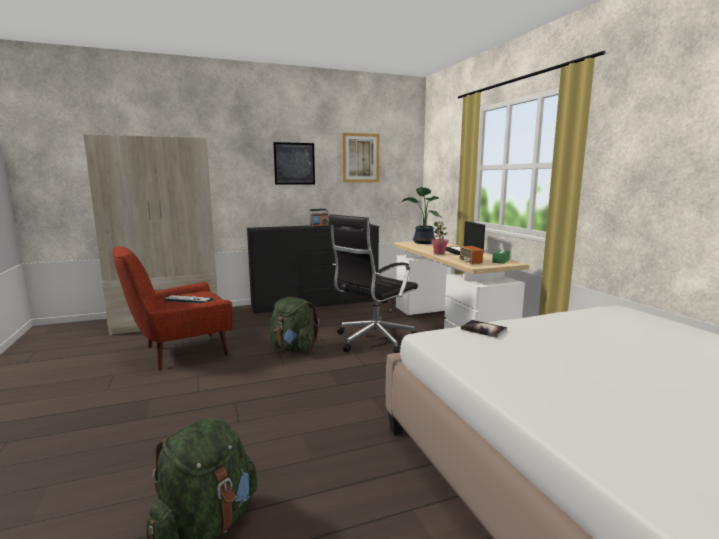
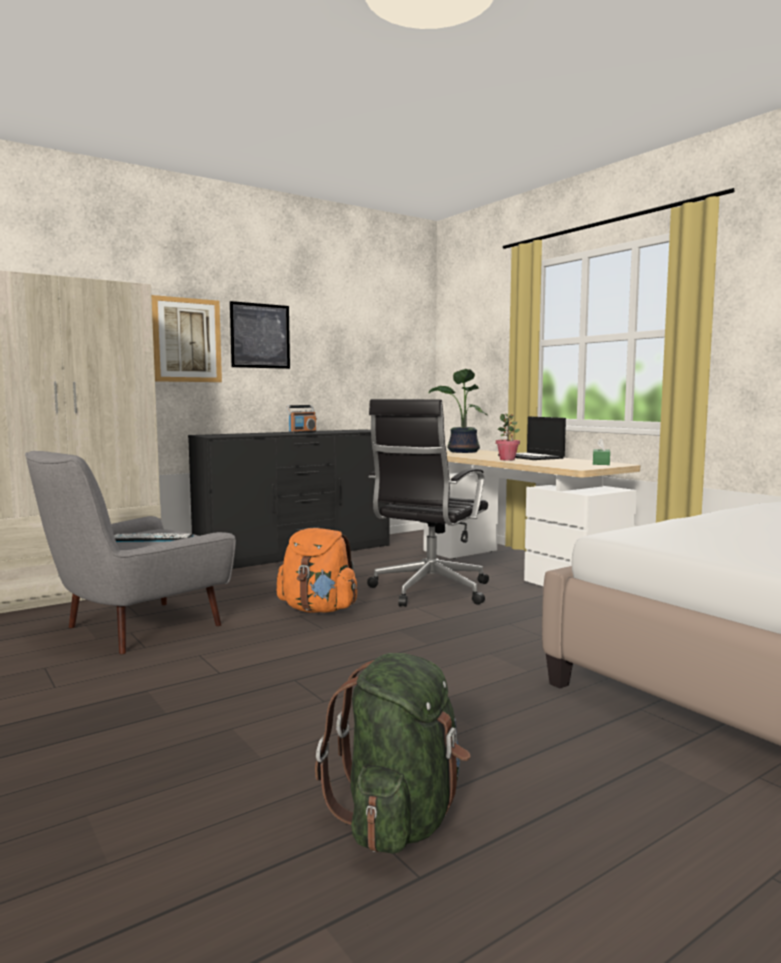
camera: 15 degrees left, 5 degrees down
red armchair [113,246,232,370] -> grey armchair [25,451,236,654]
green backpack [270,297,319,352] -> orange backpack [277,528,357,613]
picture [342,133,379,182] -> picture moved to [151,295,222,382]
radio [460,246,483,264] -> none
book [461,320,507,338] -> none

